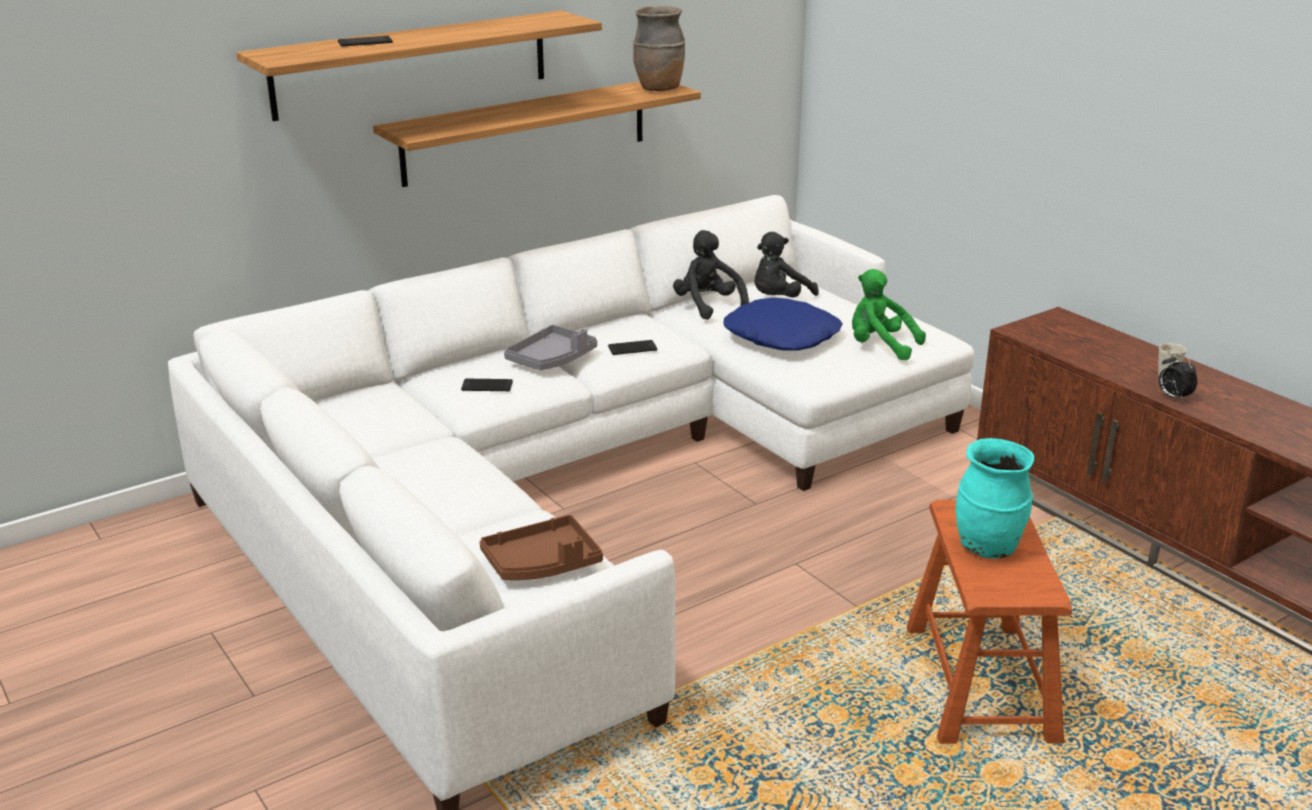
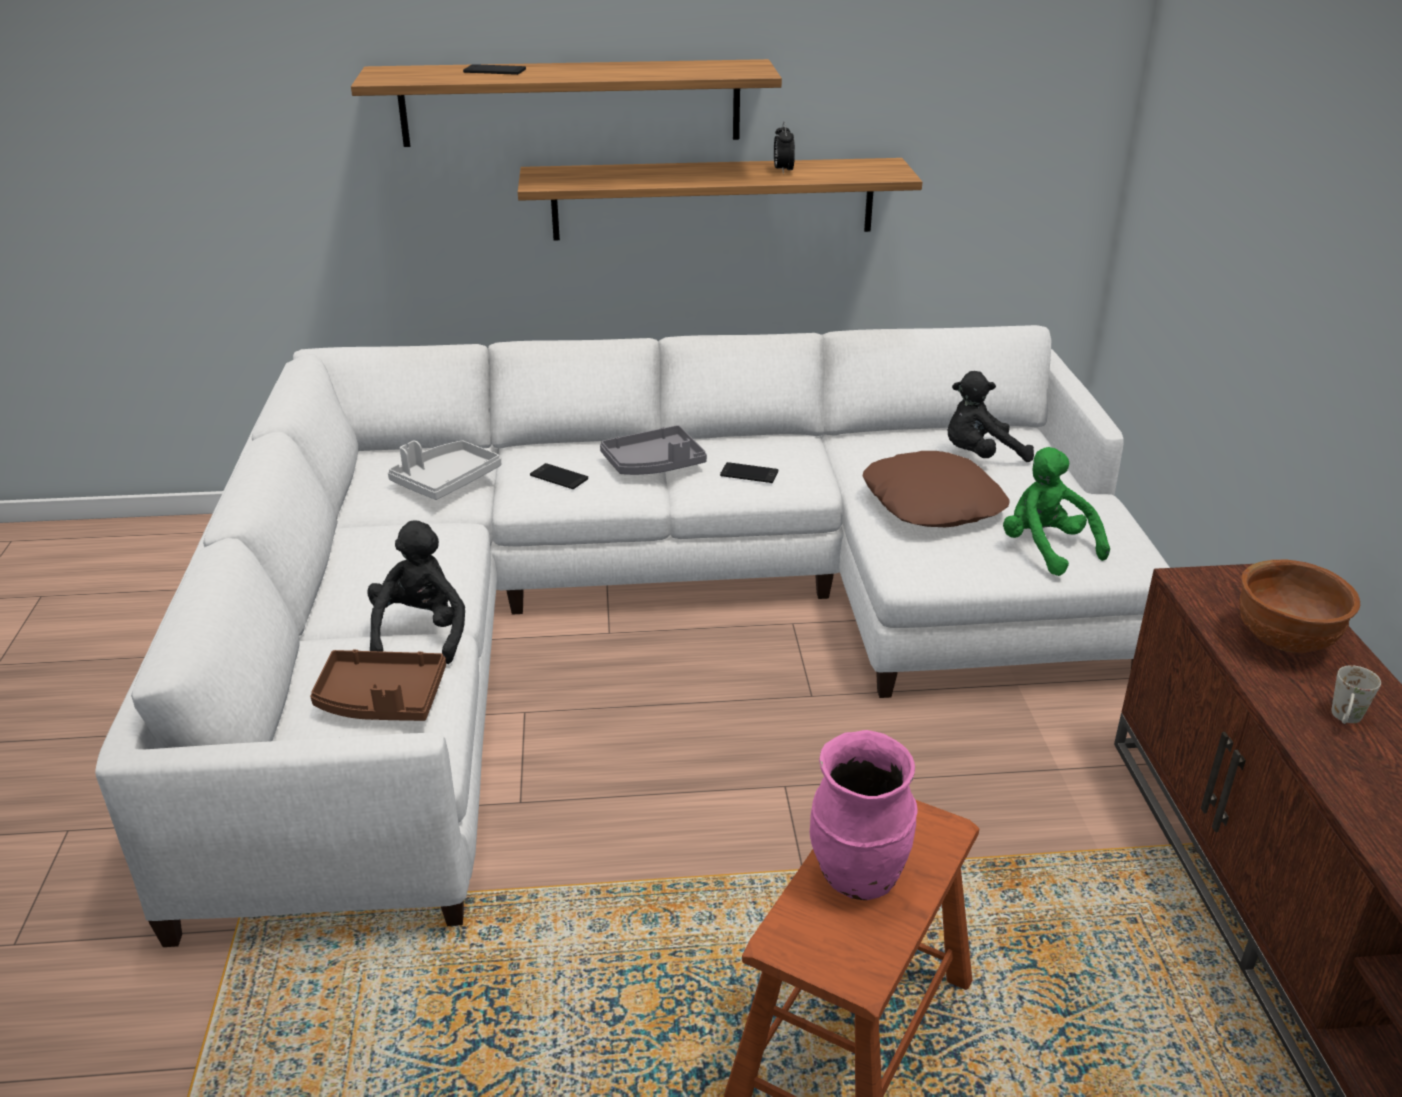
camera: 30 degrees right, 5 degrees up
brown vase [633,6,685,91] -> none
black plush toy [673,230,749,320] -> black plush toy moved to [367,521,465,664]
blue pillow [723,297,843,351] -> brown pillow [863,451,1009,527]
turquoise vase [955,438,1034,558] -> pink vase [810,730,918,900]
alarm clock [1159,353,1197,401] -> alarm clock moved to [774,121,795,174]
none -> grey tray [388,441,501,500]
none -> brown bowl [1239,560,1360,653]

